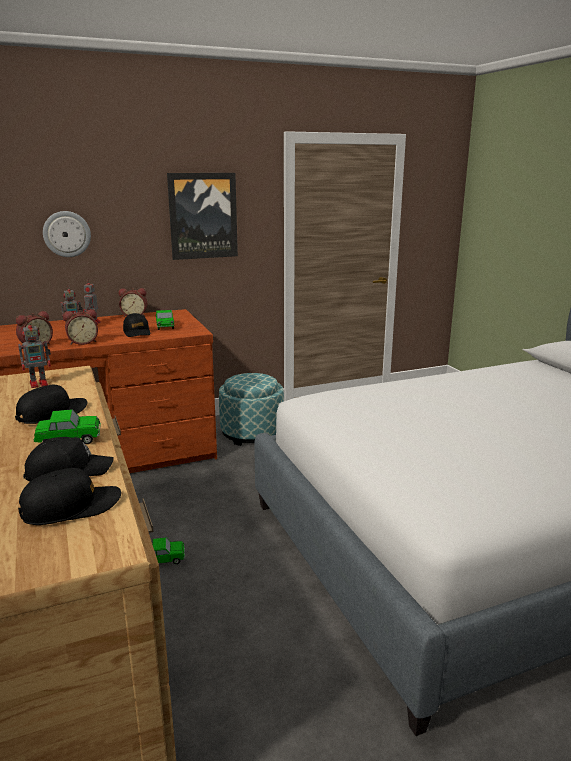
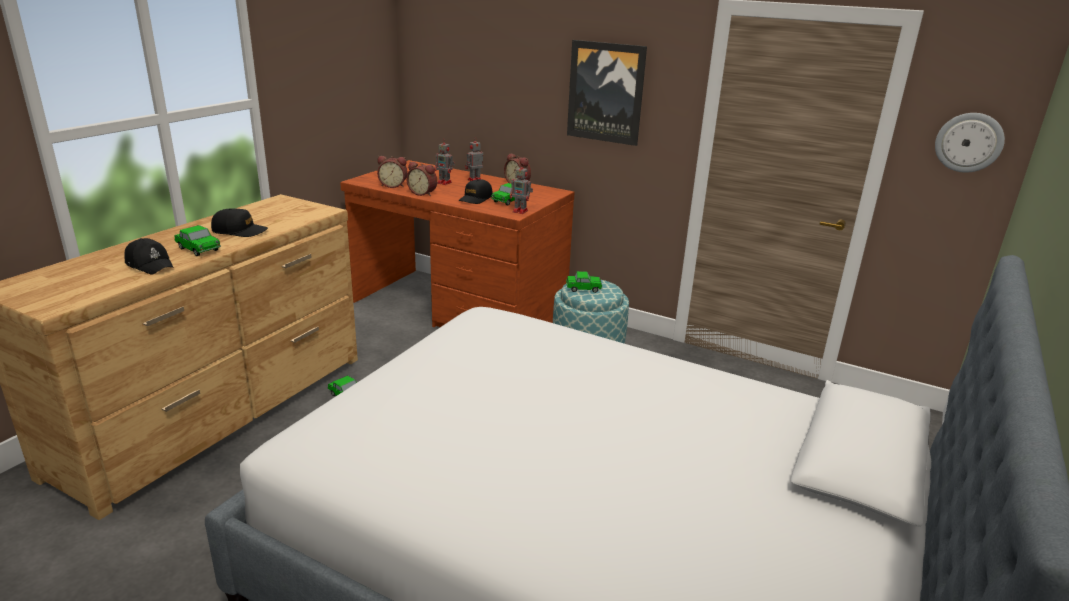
camera: 50 degrees right, 5 degrees up
toy robot [18,319,51,388] -> toy robot moved to [510,163,533,214]
black cap [18,468,121,525] -> none
wall clock [43,211,91,257] -> wall clock moved to [935,113,1005,172]
none -> toy car [566,271,602,293]

